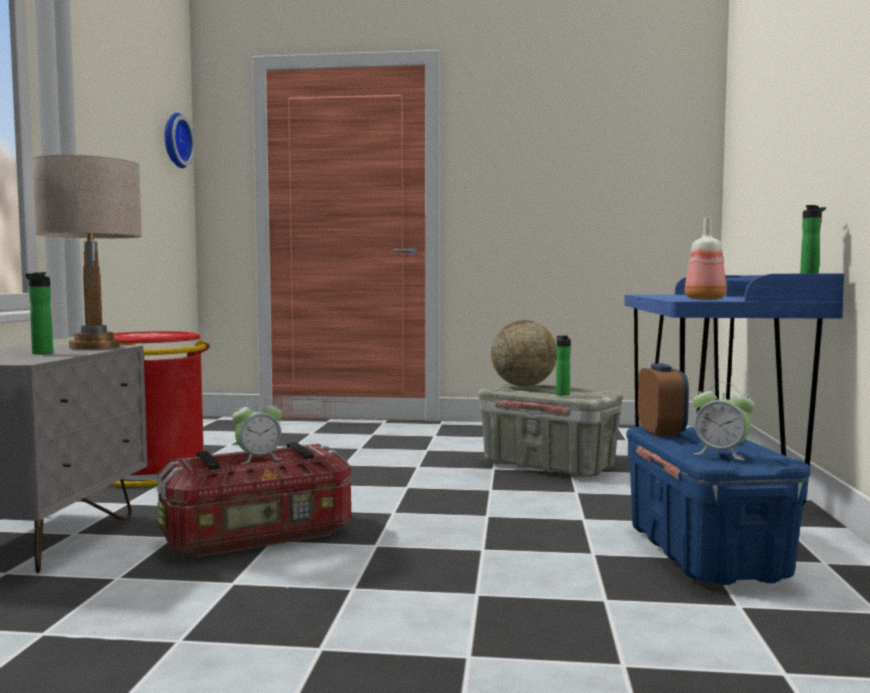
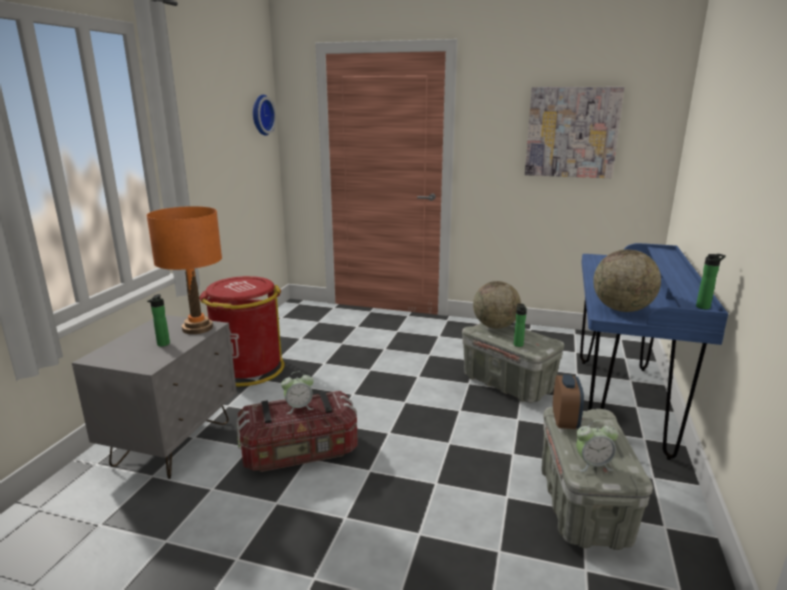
camera: 10 degrees right, 15 degrees up
beige table lamp [32,154,142,350] -> orange table lamp [146,206,222,334]
blue storage box [626,427,810,585] -> grey storage box [541,407,653,550]
bottle [685,218,726,300] -> globe [593,250,661,312]
alarm clock [693,383,755,460] -> alarm clock turned 45 degrees counterclockwise [576,420,618,472]
none -> picture [525,87,624,178]

